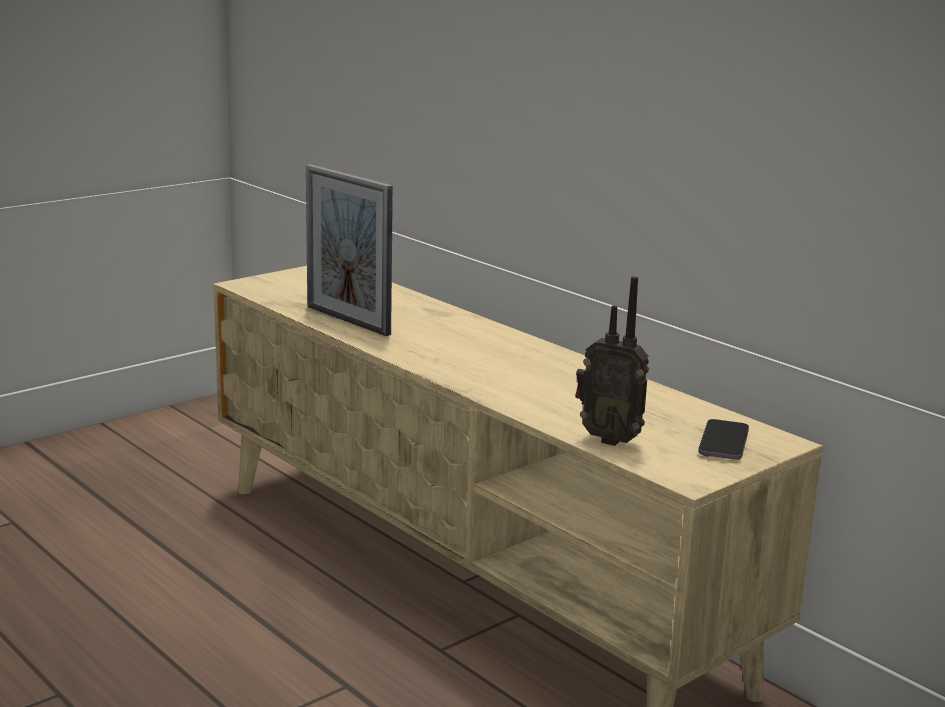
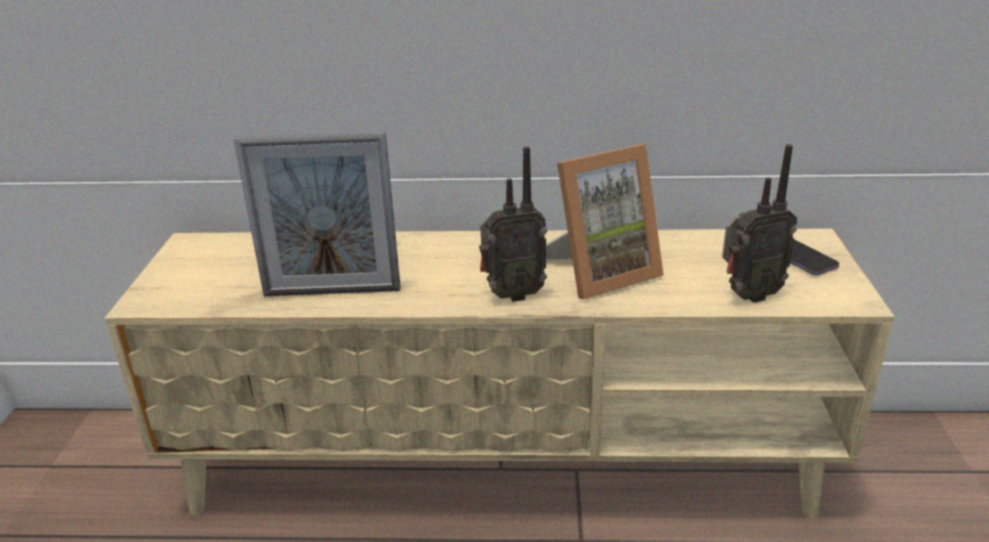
camera: 45 degrees left, 10 degrees up
none -> radio [479,146,547,302]
none -> picture frame [546,144,664,299]

